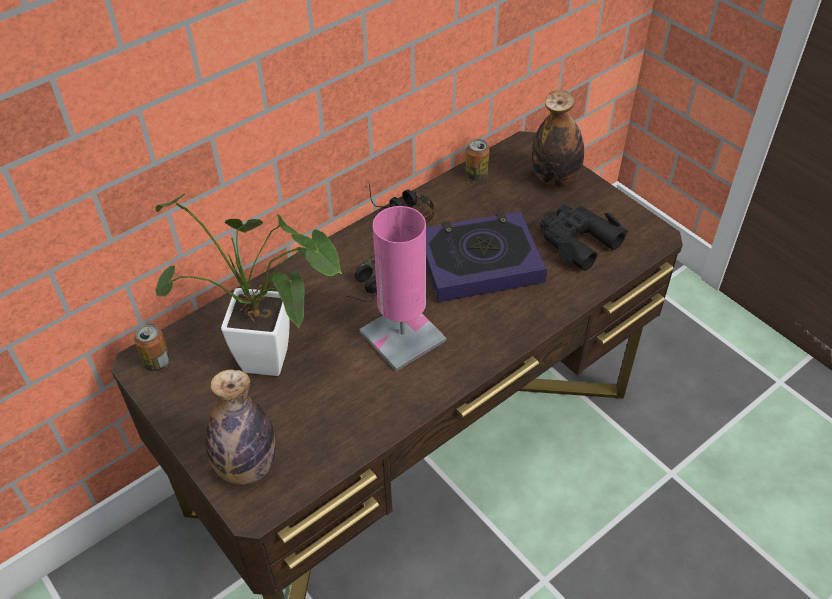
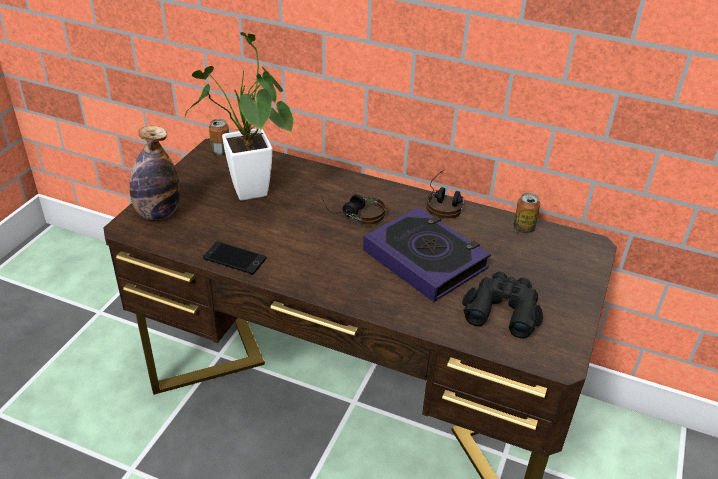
camera: 60 degrees right, 10 degrees down
pink table lamp [359,206,446,371] -> none
bottle [532,90,584,187] -> none
none -> phone [203,242,266,274]

